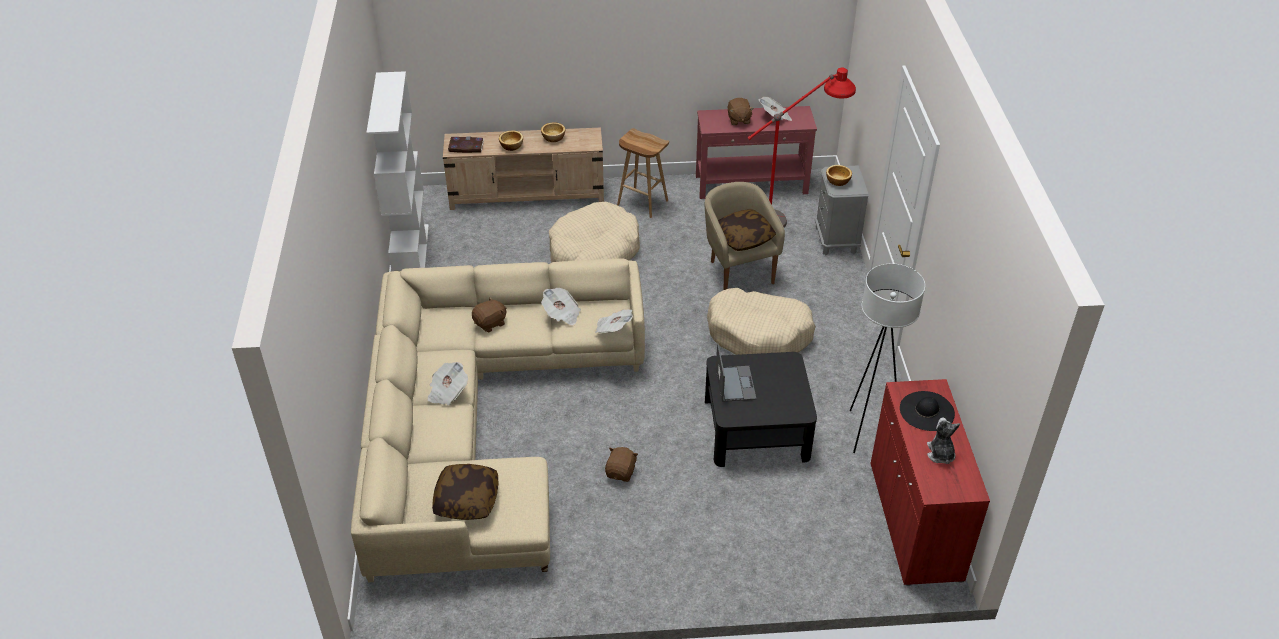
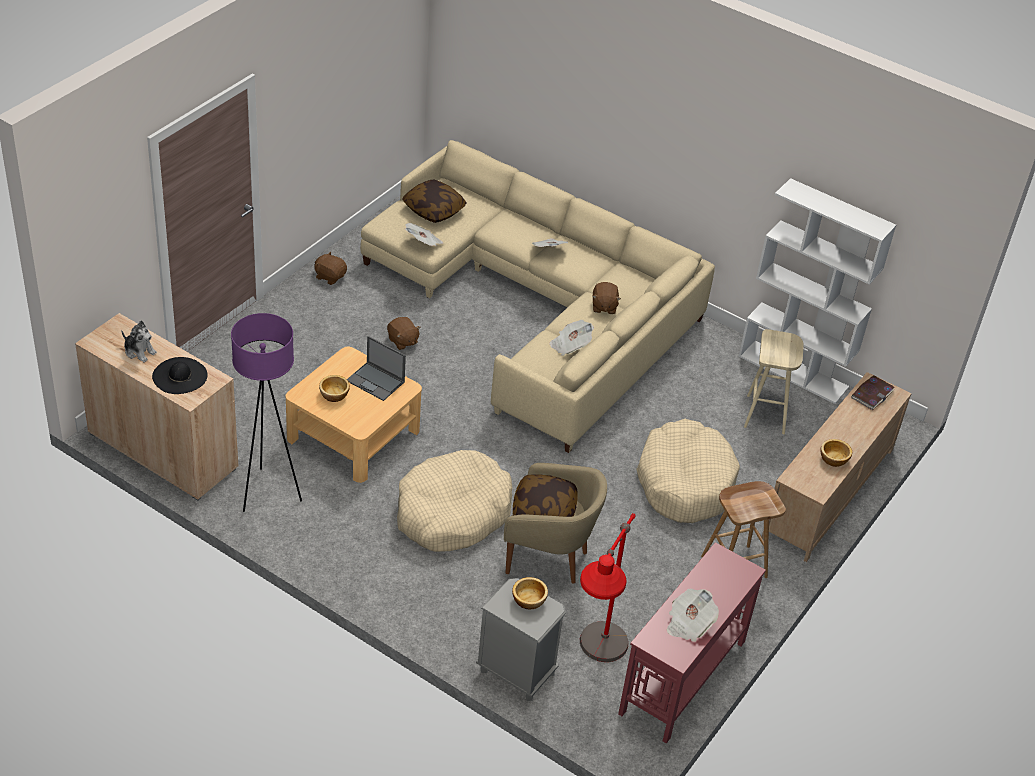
camera: 125 degrees right, 0 degrees up
bowl [499,131,523,151] -> bowl moved to [319,375,350,402]
newspaper [595,309,633,333] -> newspaper moved to [405,223,444,246]
black coffee table [705,352,817,467] -> beige coffee table [285,347,422,483]
brown plush toy [728,98,754,125] -> brown plush toy moved to [314,252,347,285]
white floor lamp [850,264,925,453] -> purple floor lamp [231,313,302,512]
red cabinet [871,379,990,586] -> beige cabinet [75,313,238,500]
none -> beige stool [744,329,804,435]

